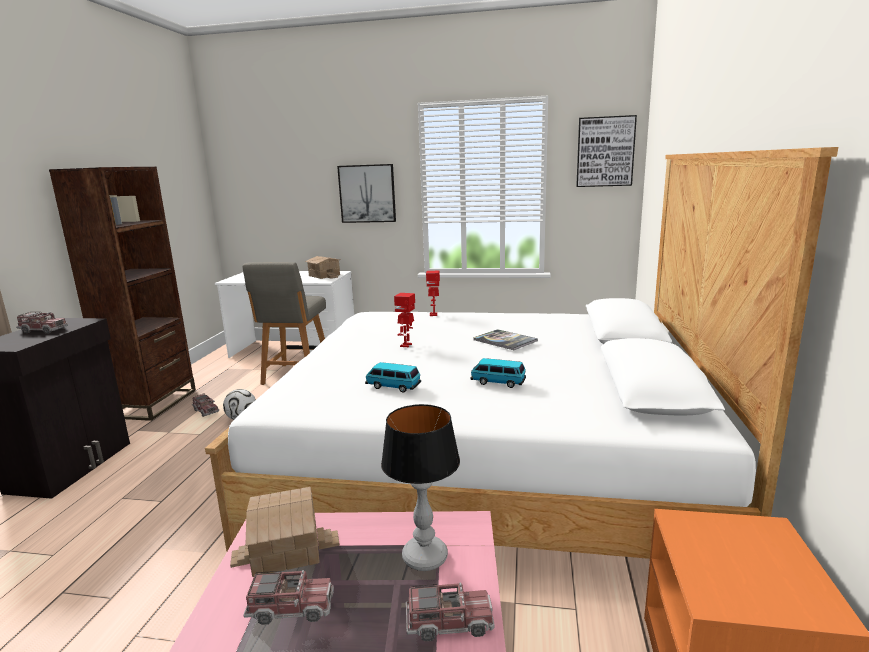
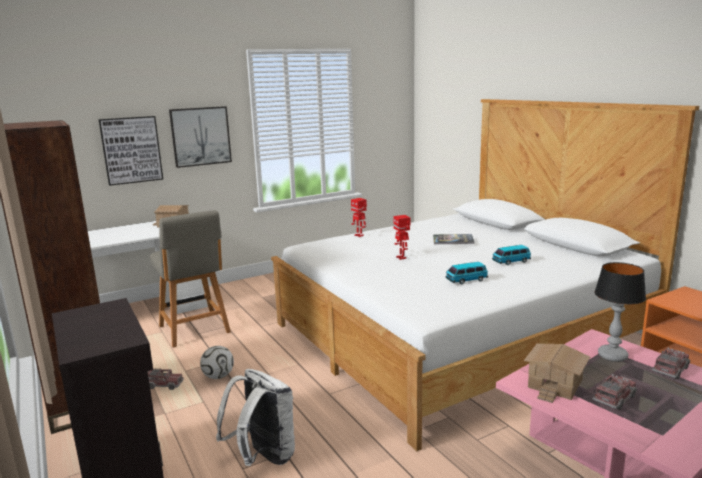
camera: 40 degrees left, 0 degrees up
toy truck [16,312,68,334] -> none
picture [576,115,637,187] -> picture moved to [98,116,163,186]
none -> white backpack [216,369,295,466]

